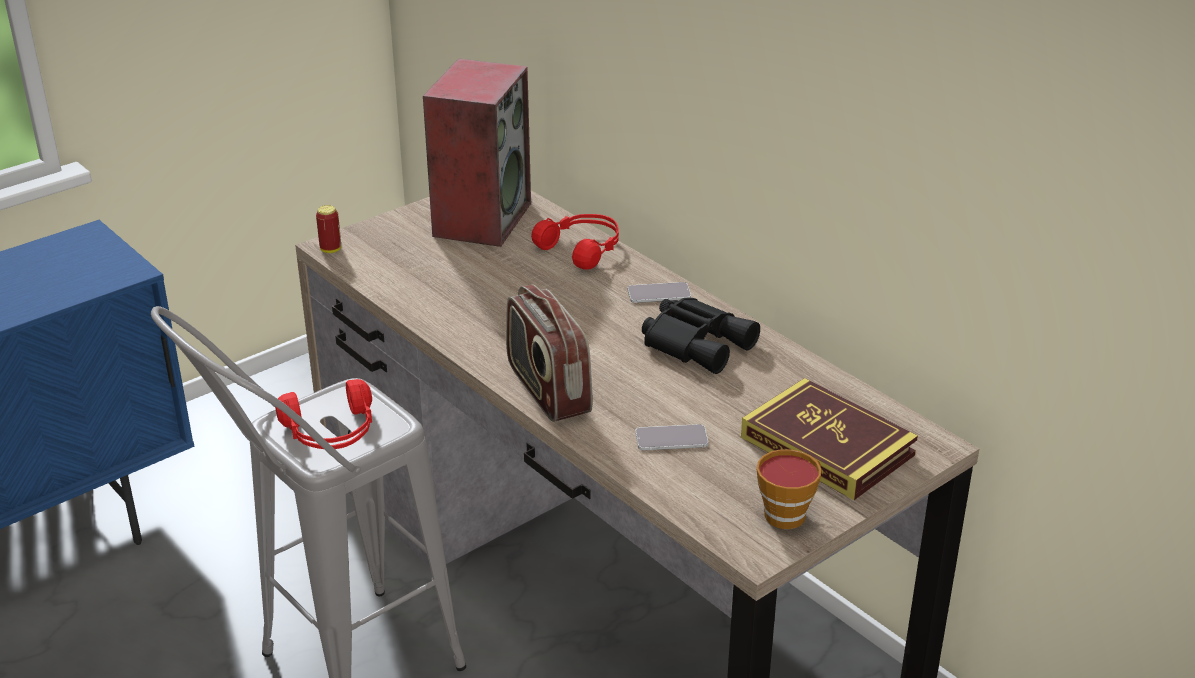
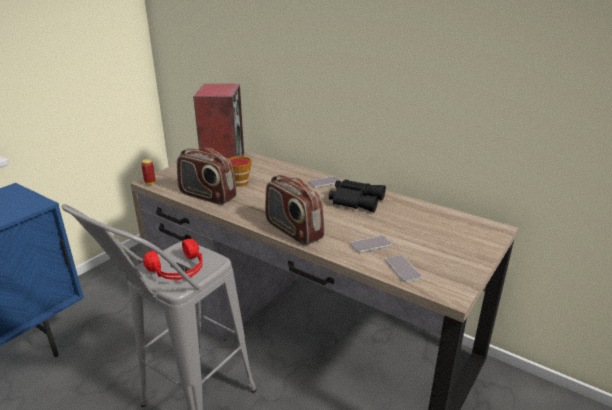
camera: 15 degrees left, 5 degrees down
red headphones [531,214,619,270] -> none
book [741,378,918,500] -> none
cup [757,449,822,529] -> cup moved to [228,156,252,187]
none -> radio [177,148,237,205]
none -> phone [386,255,422,282]

